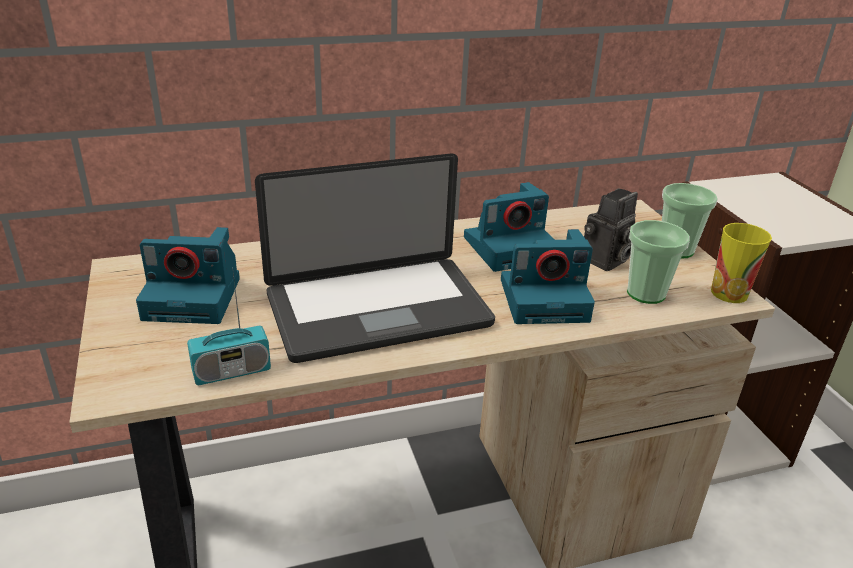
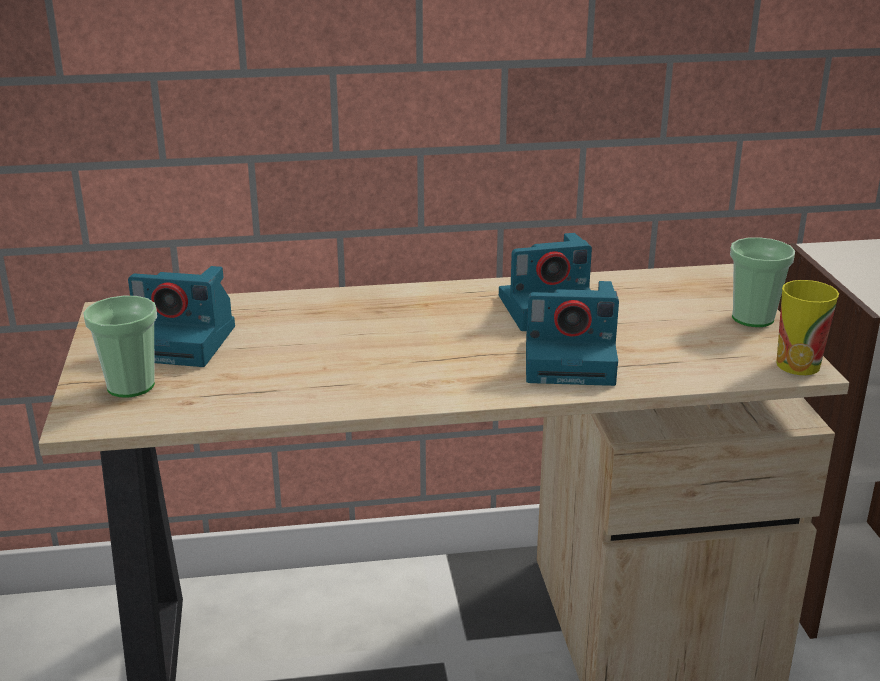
camera: 10 degrees right, 5 degrees down
radio [187,267,271,385] -> none
laptop [255,154,495,363] -> none
camera [584,188,638,271] -> none
cup [627,220,690,304] -> cup moved to [83,296,157,398]

